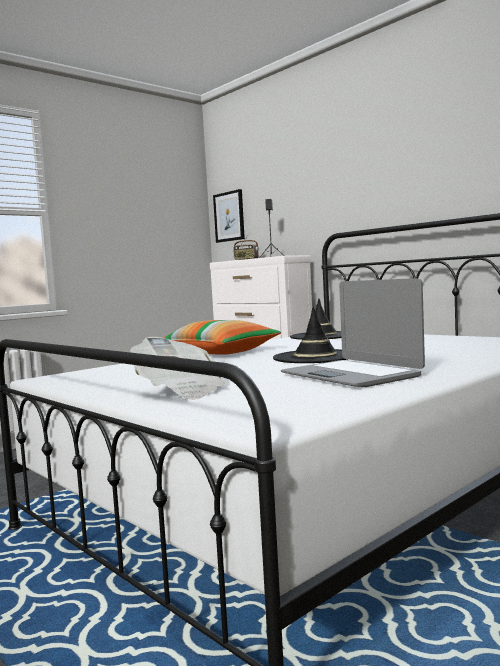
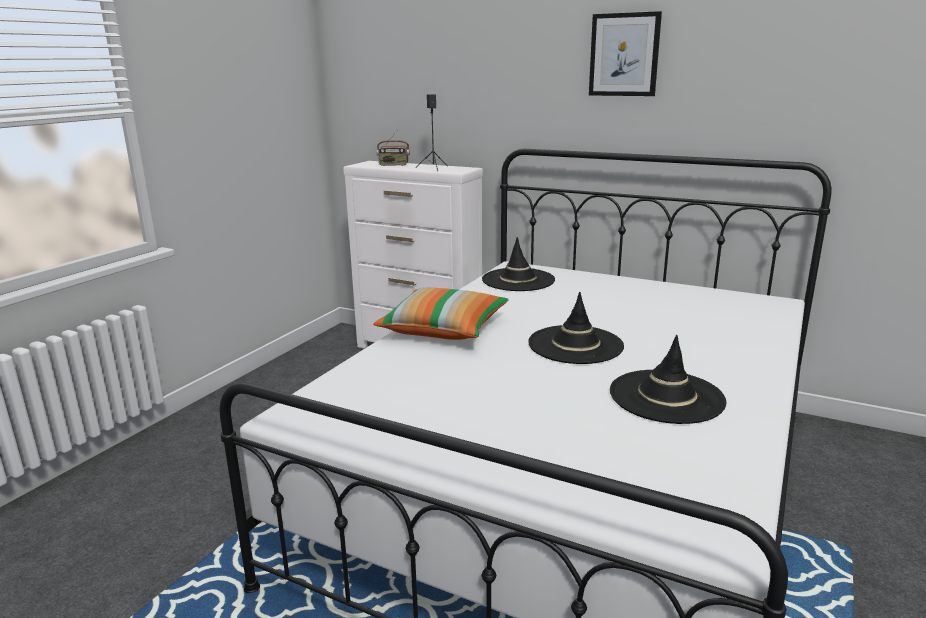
camera: 20 degrees left, 15 degrees up
newspaper [130,337,226,400] -> none
picture [213,189,245,243] -> picture moved to [589,11,662,96]
laptop [281,278,425,387] -> black hat [610,335,726,424]

